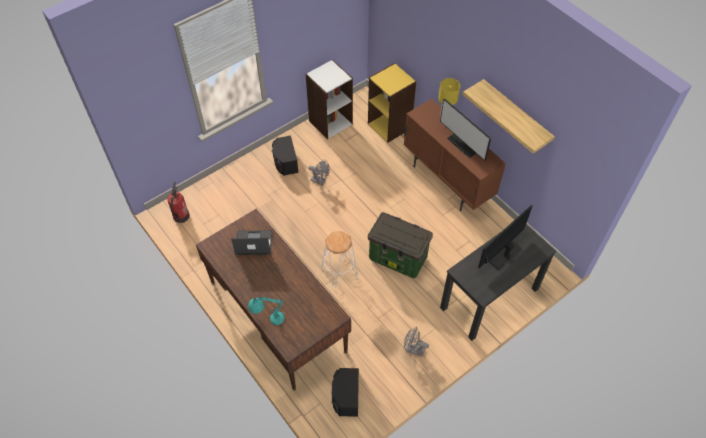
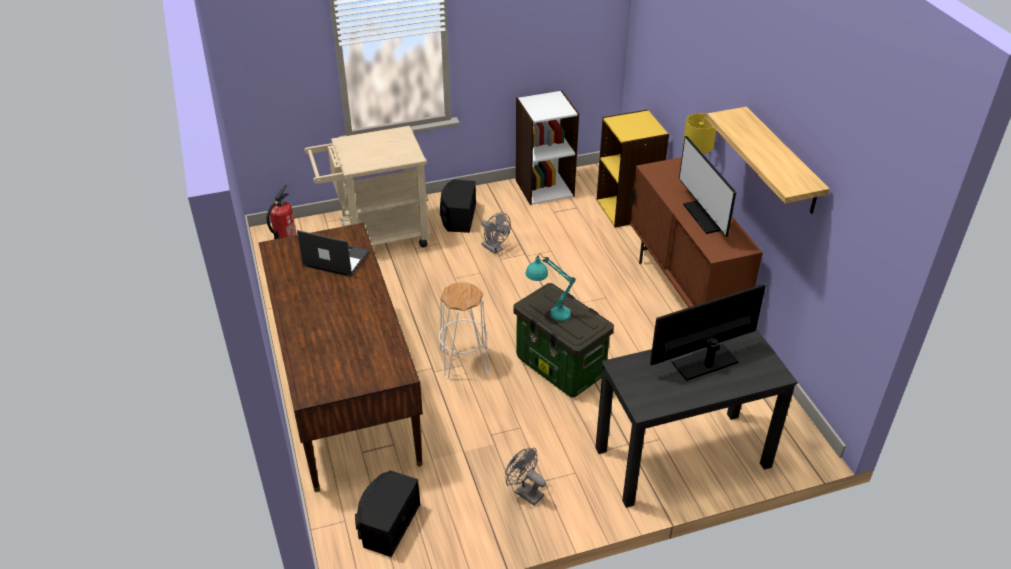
camera: 20 degrees right, 15 degrees down
turquoise table lamp [248,297,285,325] -> turquoise table lamp moved to [525,254,575,321]
none -> beige cart [304,126,431,247]

